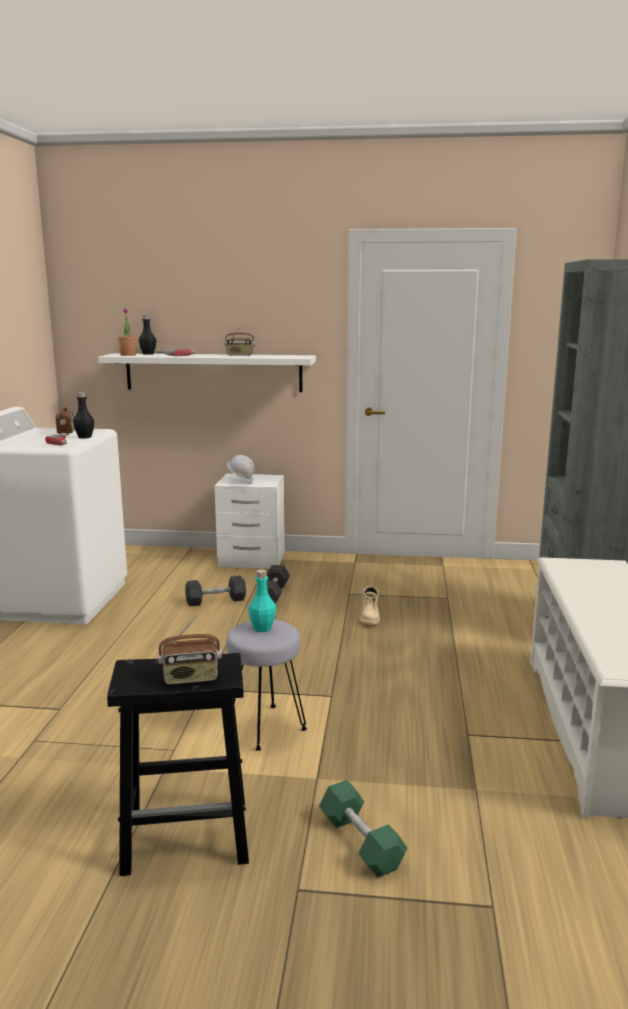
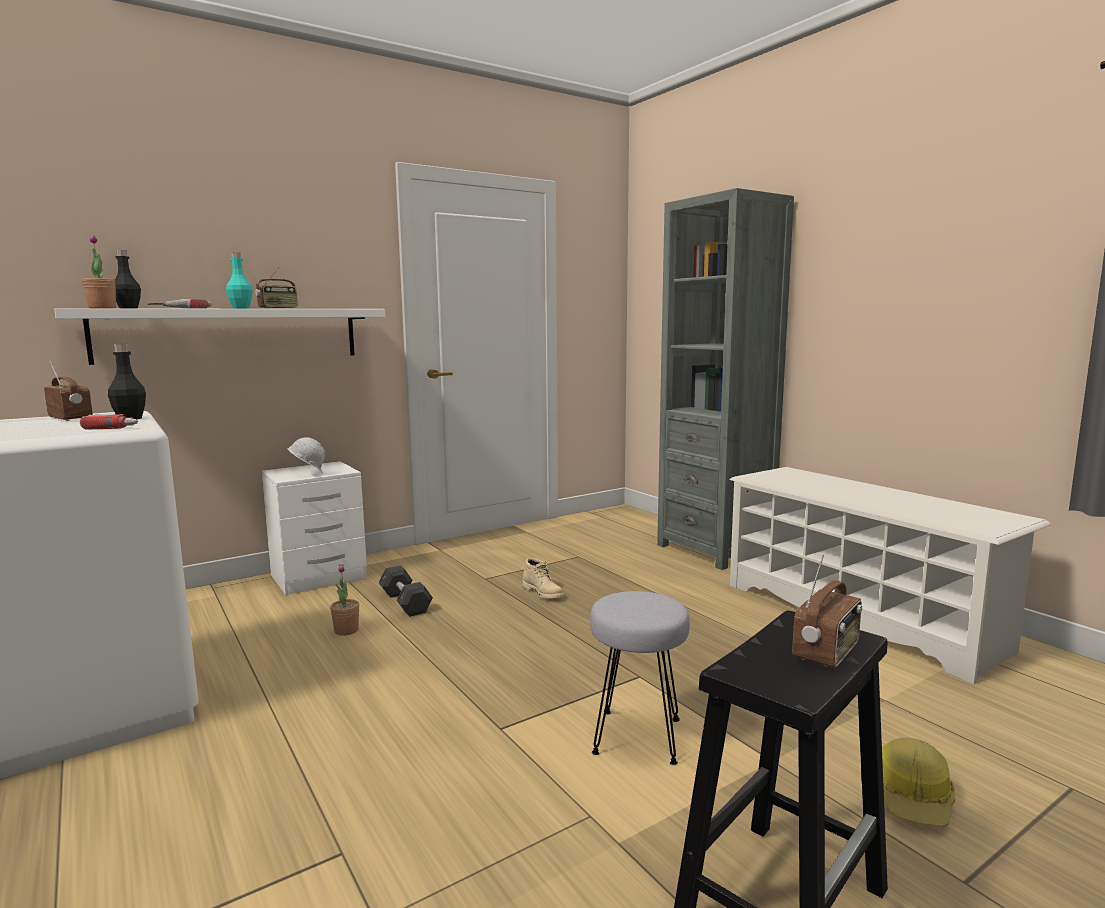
camera: 40 degrees left, 5 degrees down
grey dumbbell [185,576,246,606] -> potted plant [330,564,359,636]
turquoise bottle [248,569,276,632] -> turquoise bottle moved to [226,252,253,309]
green dumbbell [319,780,408,878] -> hard hat [882,738,955,827]

